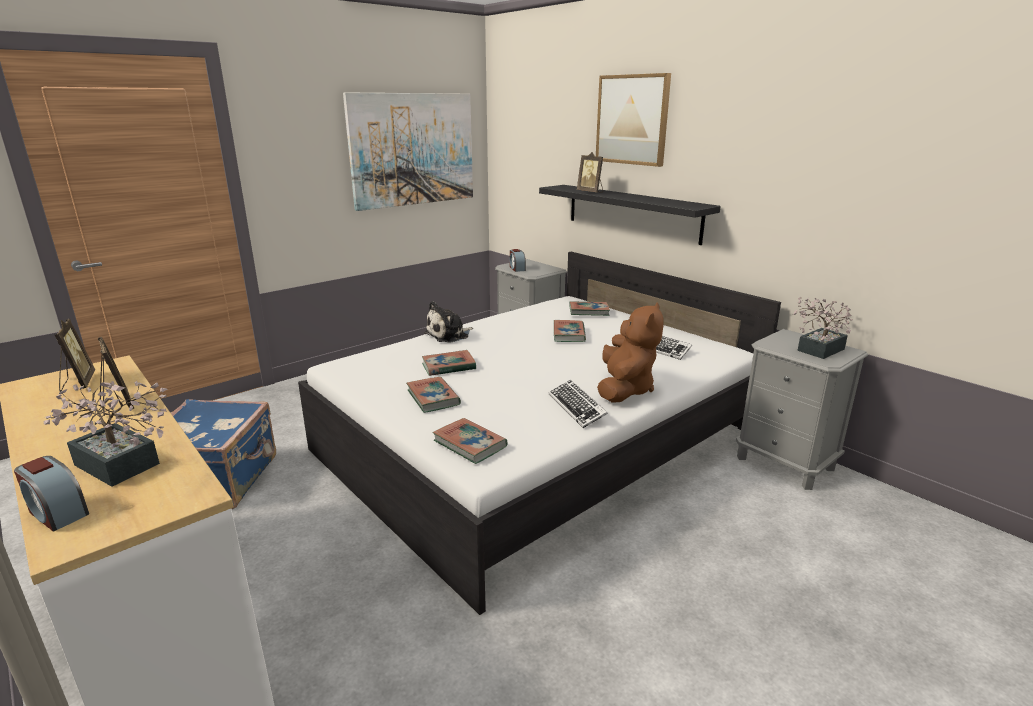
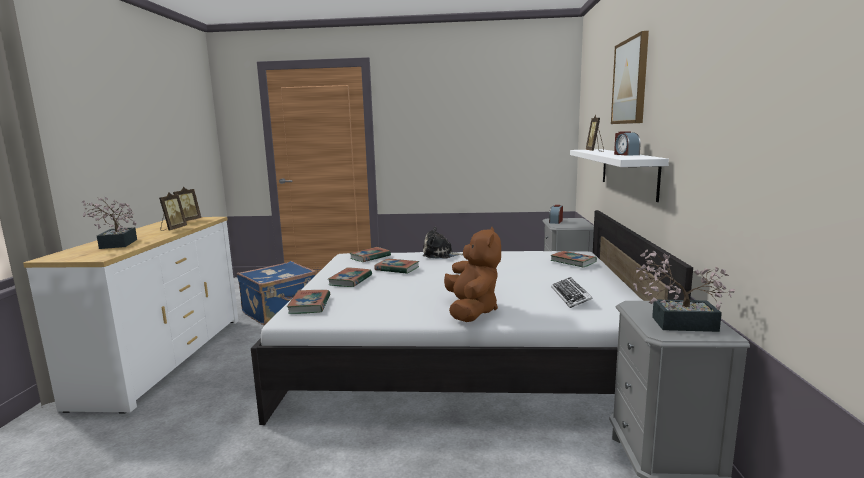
camera: 45 degrees right, 10 degrees down
alarm clock [14,456,89,532] -> alarm clock moved to [614,131,641,156]
picture [343,92,473,211] -> none
black shelf [539,185,721,245] -> white shelf [570,149,669,202]
keyboard [549,380,608,428] -> none
book [554,320,586,342] -> book moved to [350,247,391,262]
brown plush toy [597,302,663,403] -> brown plush toy turned 60 degrees counterclockwise [444,226,501,322]

